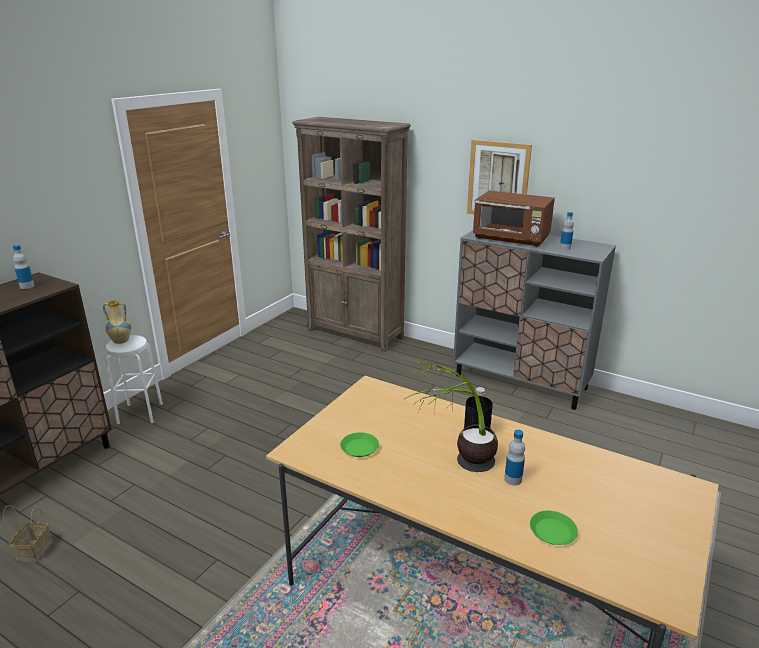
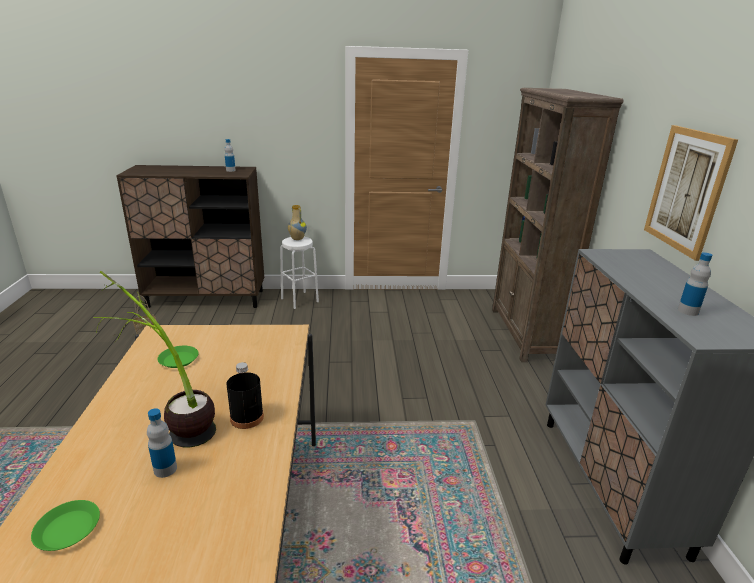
camera: 55 degrees right, 0 degrees up
brown microwave [473,191,555,247] -> none

